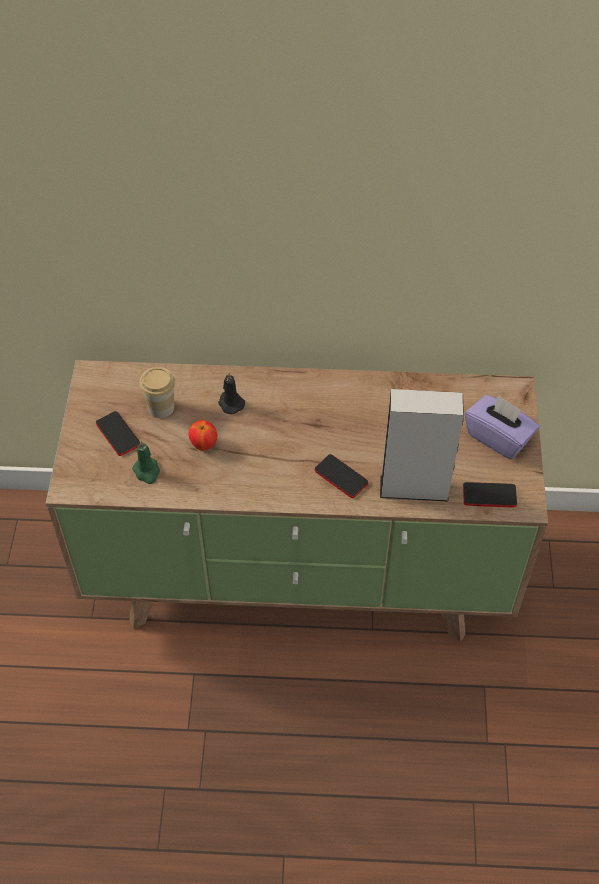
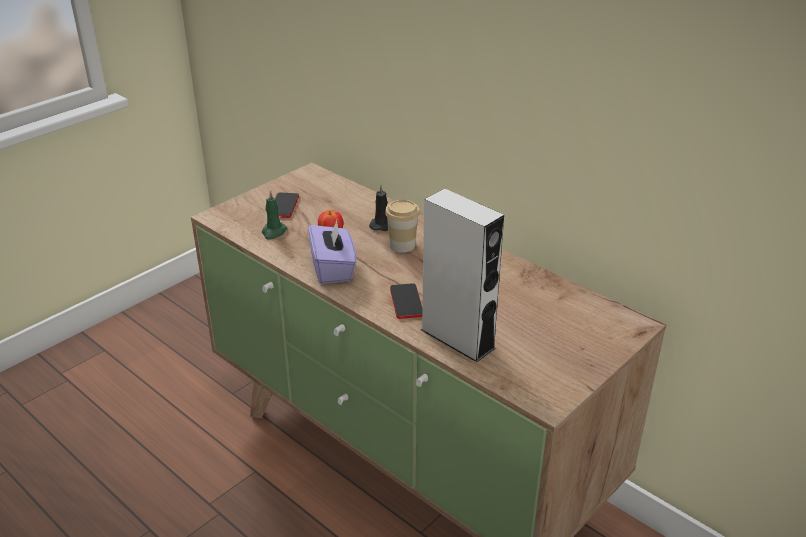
camera: 40 degrees right, 20 degrees down
cup [139,367,175,418] -> cup moved to [385,200,420,253]
phone [463,482,517,507] -> none
purple tissue box [465,395,539,459] -> purple tissue box moved to [308,220,357,284]

